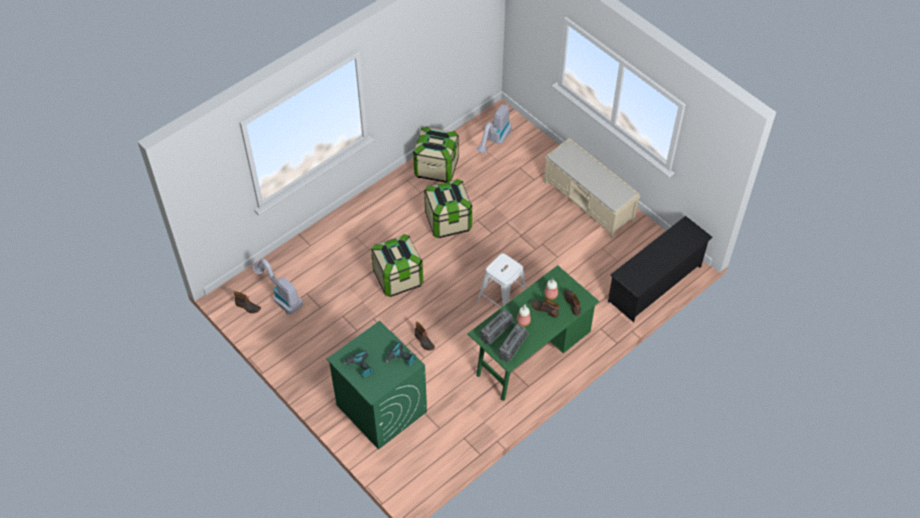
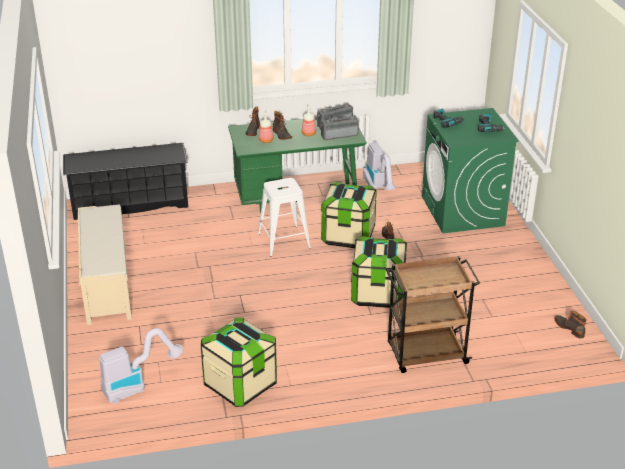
camera: 150 degrees left, 20 degrees down
vacuum cleaner [253,258,303,315] -> vacuum cleaner moved to [363,142,397,190]
storage box [424,179,472,238] -> storage box moved to [321,182,377,248]
none -> brown cart [386,256,480,373]

